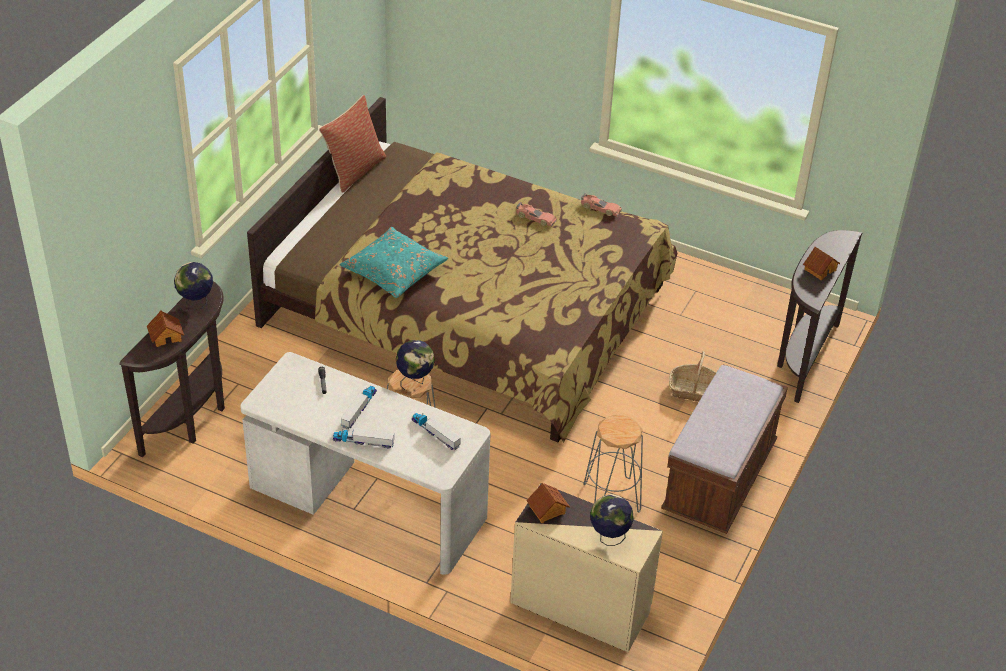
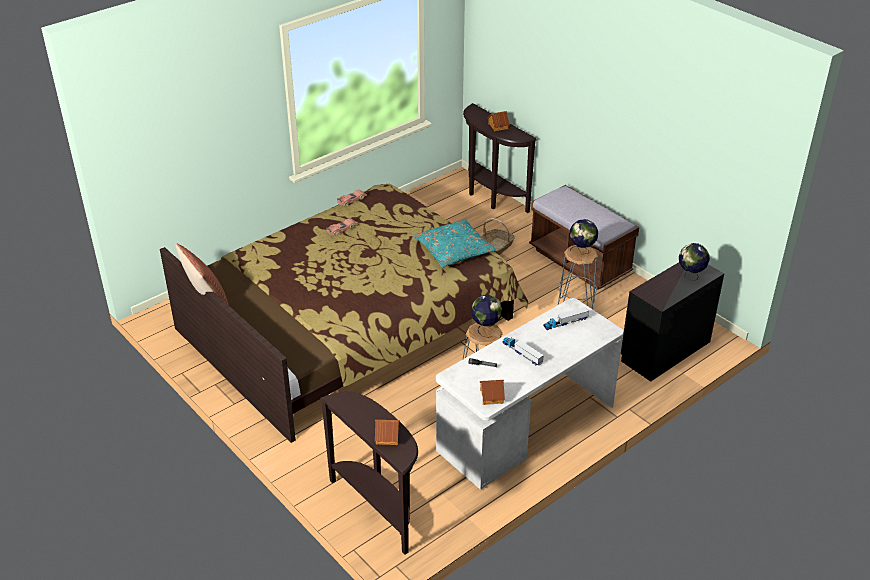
camera: 65 degrees left, 5 degrees down
globe [174,262,213,310] -> globe moved to [570,219,598,254]
toy truck [333,428,394,449] -> none
turquoise pillow [340,227,449,298] -> turquoise pillow moved to [413,219,496,268]
beige dresser [510,483,663,652] -> black dresser [621,262,724,382]
toy house [526,483,570,523] -> toy house moved to [480,380,505,405]

